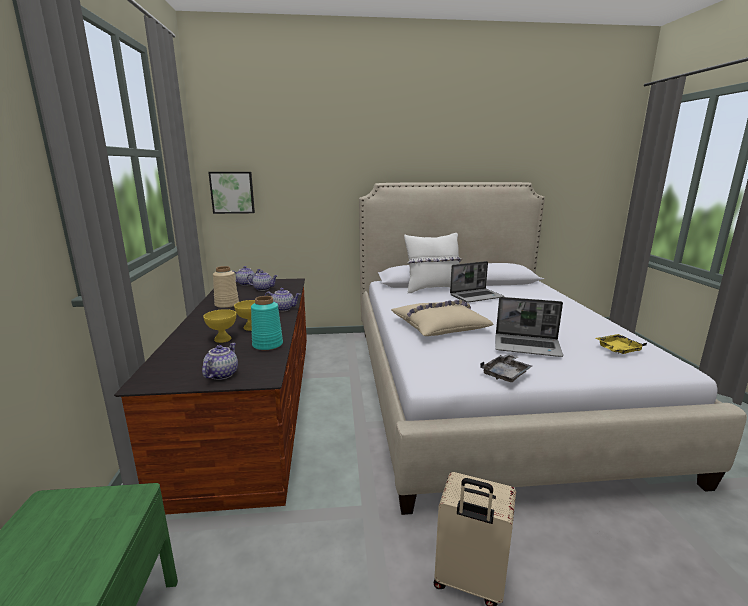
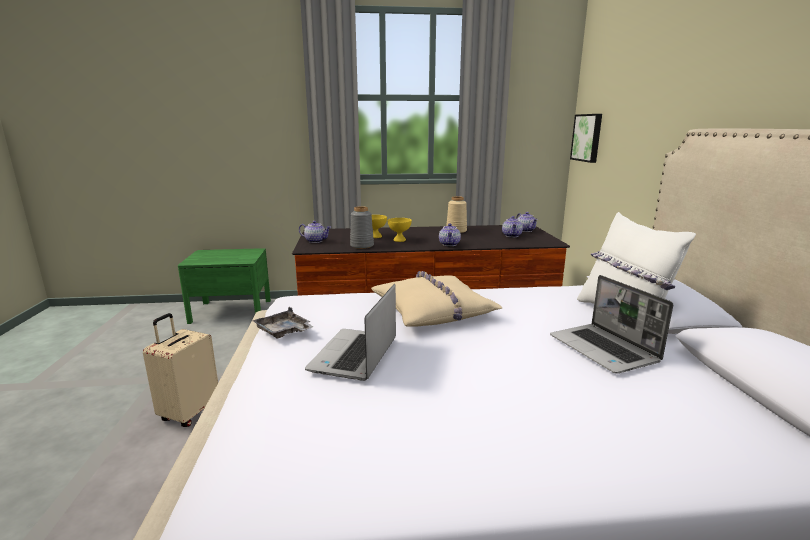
camera: 90 degrees right, 0 degrees up
turquoise vase [251,296,283,350] -> grey vase [350,206,374,249]
yellow tray [596,334,647,354] -> none

